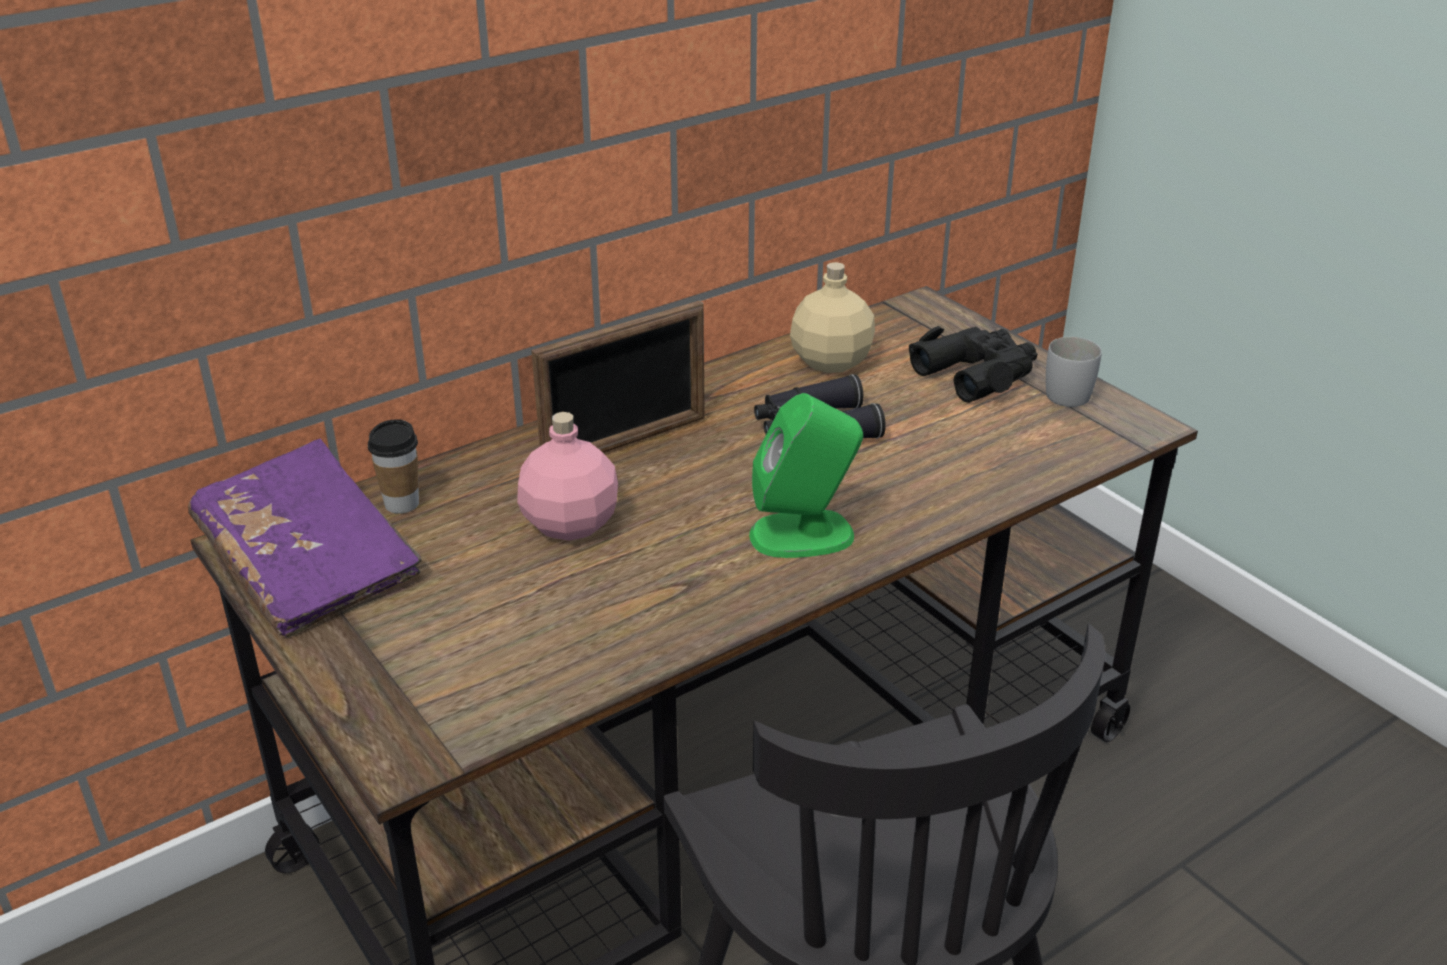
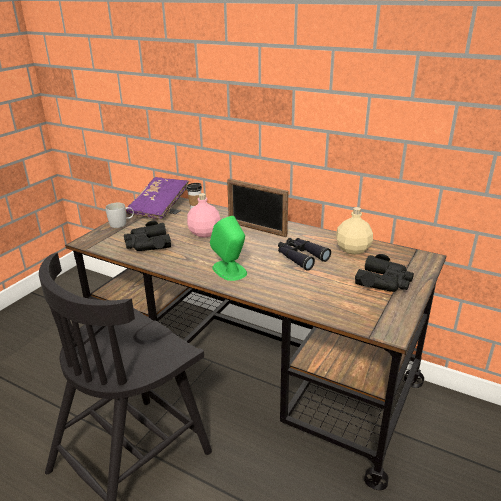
camera: 65 degrees right, 5 degrees down
white mug [1046,337,1102,407] -> white mug moved to [105,203,134,228]
none -> black binoculars [124,221,171,251]

